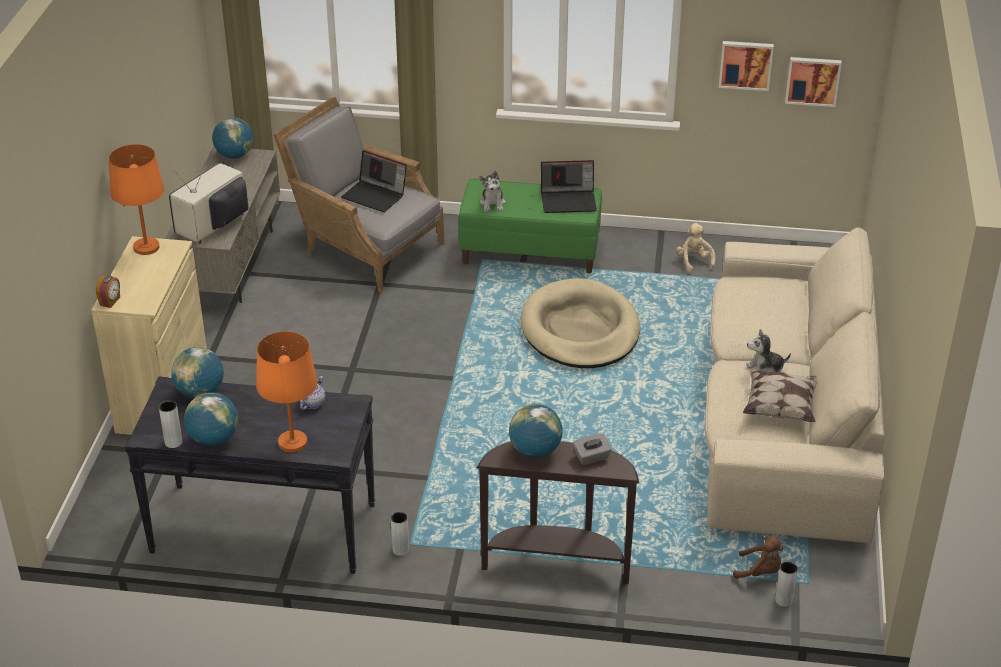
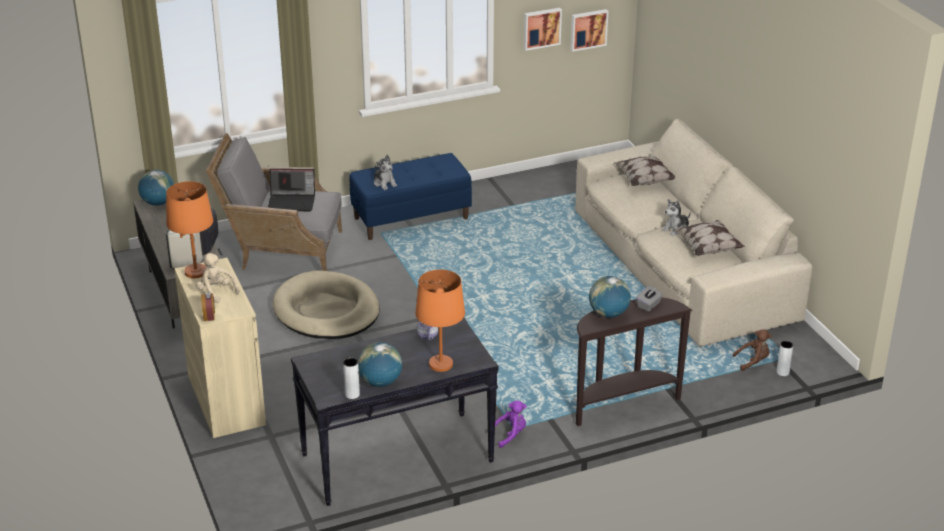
camera: 30 degrees left, 5 degrees down
globe [171,347,224,399] -> none
grey vase [391,512,409,556] -> purple plush toy [495,400,527,448]
green bench [458,179,602,273] -> blue bench [349,153,472,240]
beige dog bed [521,278,640,368] -> beige dog bed moved to [273,270,380,339]
laptop [541,160,597,213] -> none
beige plush toy [676,223,715,272] -> beige plush toy moved to [196,253,240,303]
none -> pillow [613,156,675,186]

